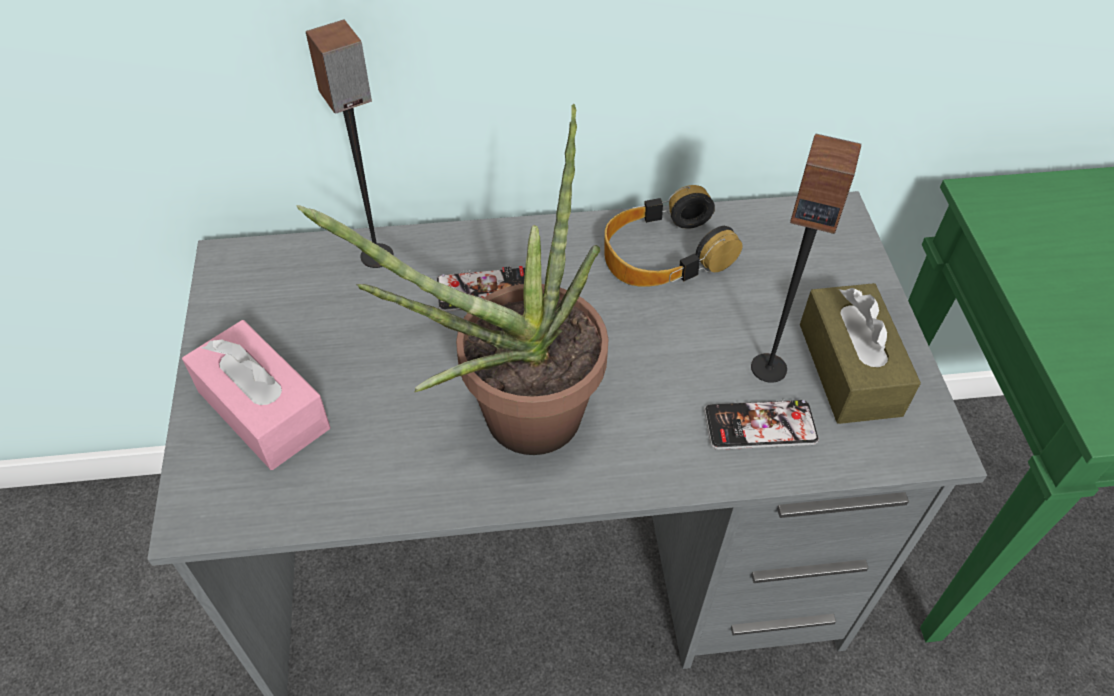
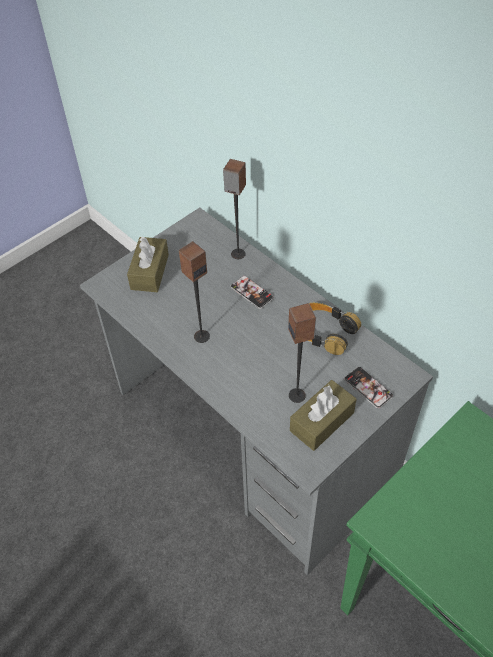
camera: 55 degrees right, 0 degrees up
pink tissue box [182,320,330,470] -> brown tissue box [127,236,169,292]
potted plant [296,104,608,455] -> speaker [179,241,210,343]
phone [704,400,819,450] -> phone moved to [344,367,393,409]

